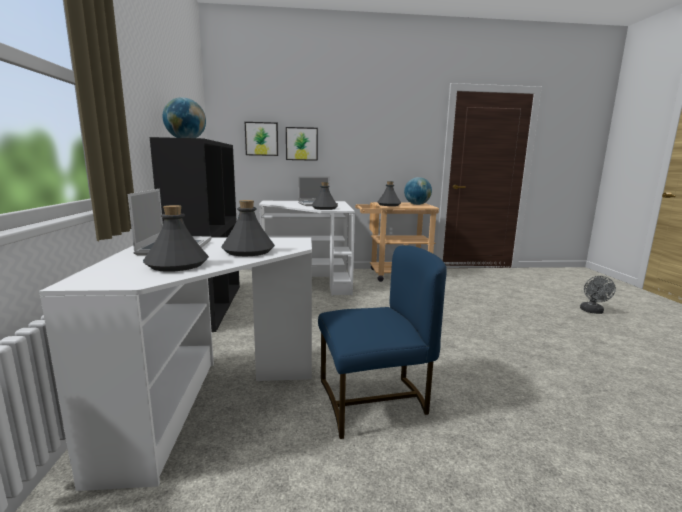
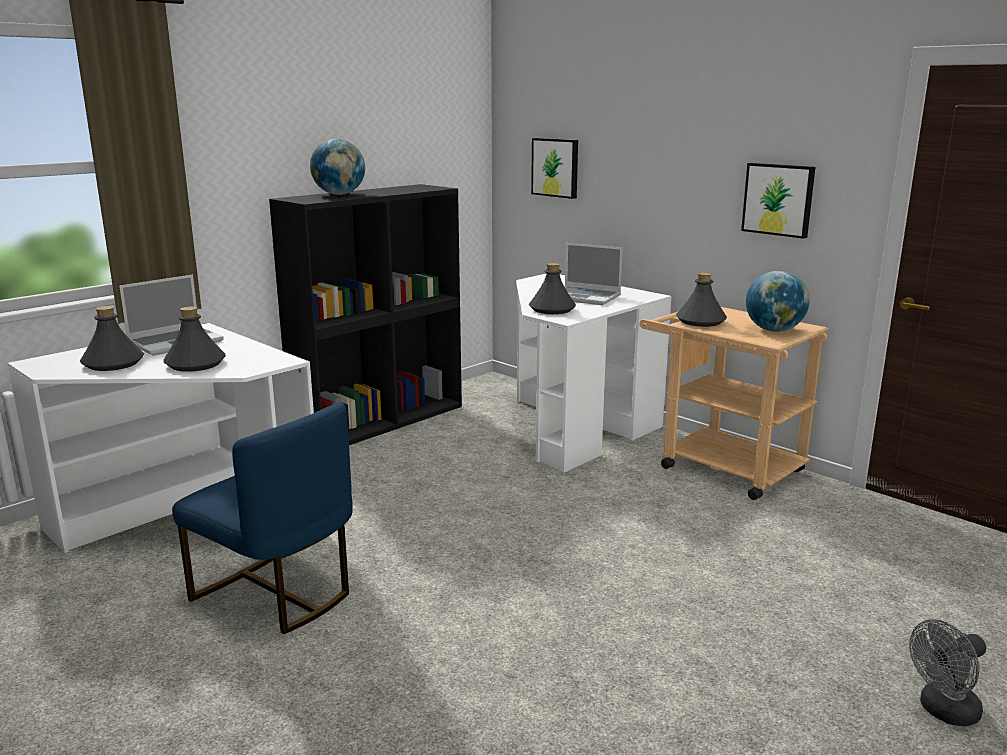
camera: 50 degrees right, 5 degrees up
picture [286,127,318,161] -> picture moved to [741,163,815,239]

